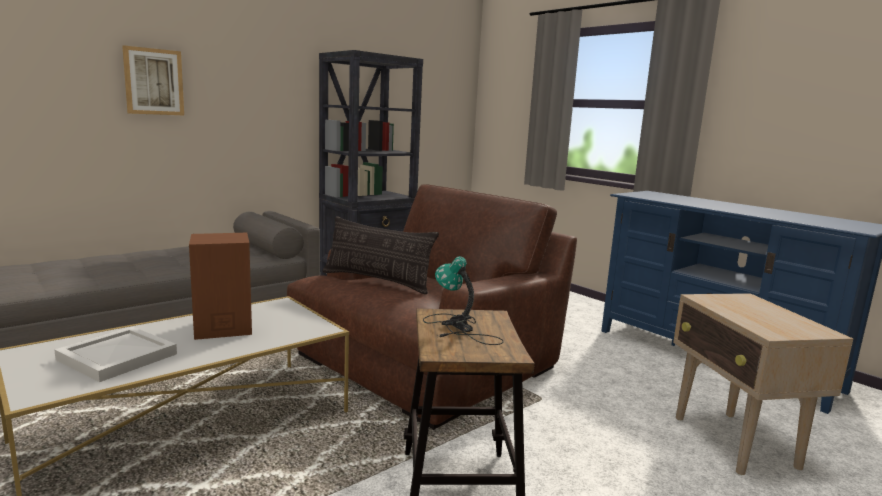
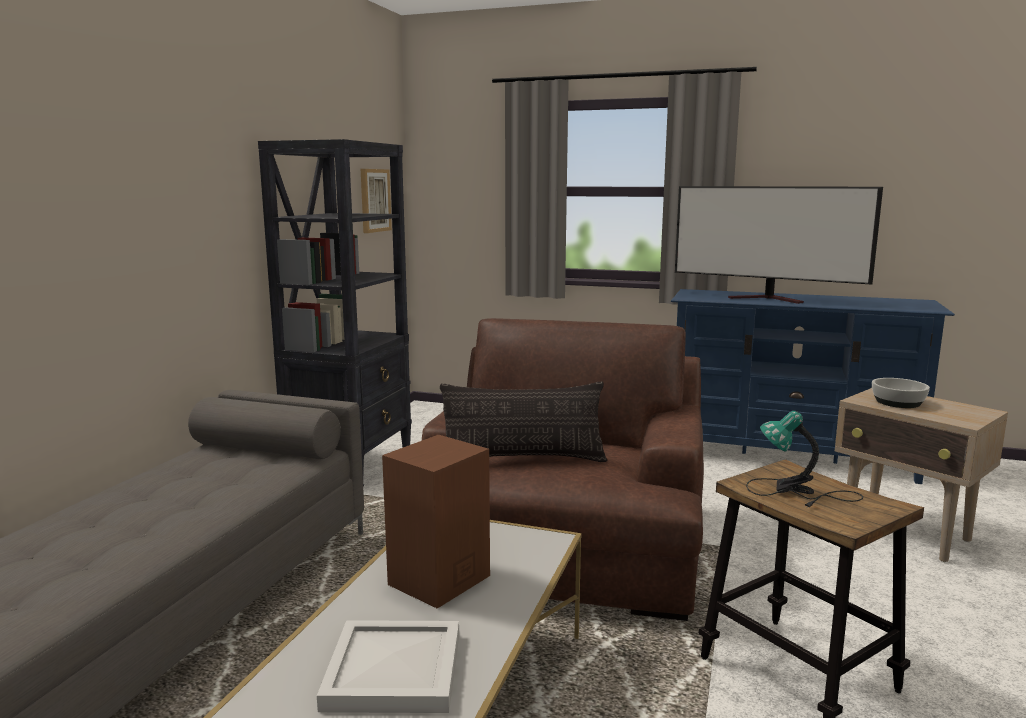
camera: 30 degrees left, 0 degrees up
picture [122,45,184,115] -> picture moved to [361,169,392,233]
none -> television [675,186,883,304]
none -> bowl [872,378,930,408]

